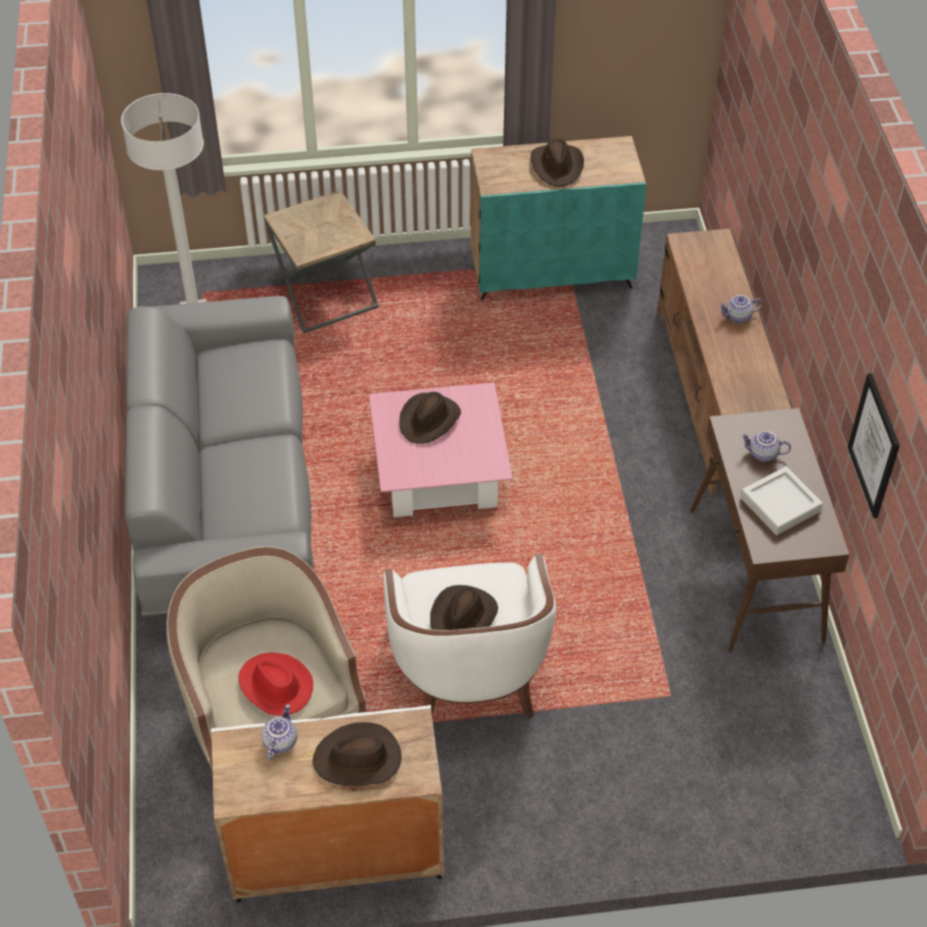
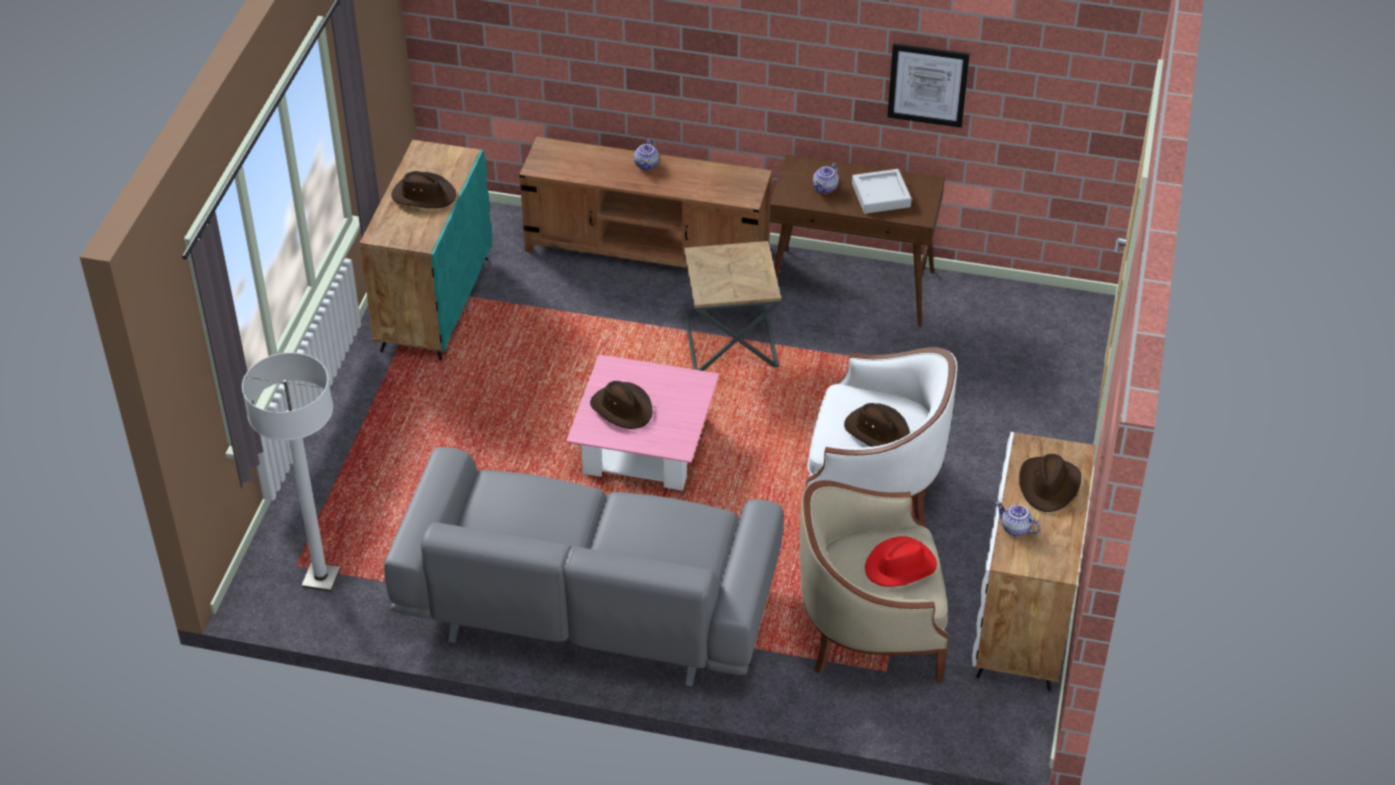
camera: 70 degrees left, 5 degrees down
brown side table [264,190,379,333] -> brown side table moved to [684,241,781,371]

